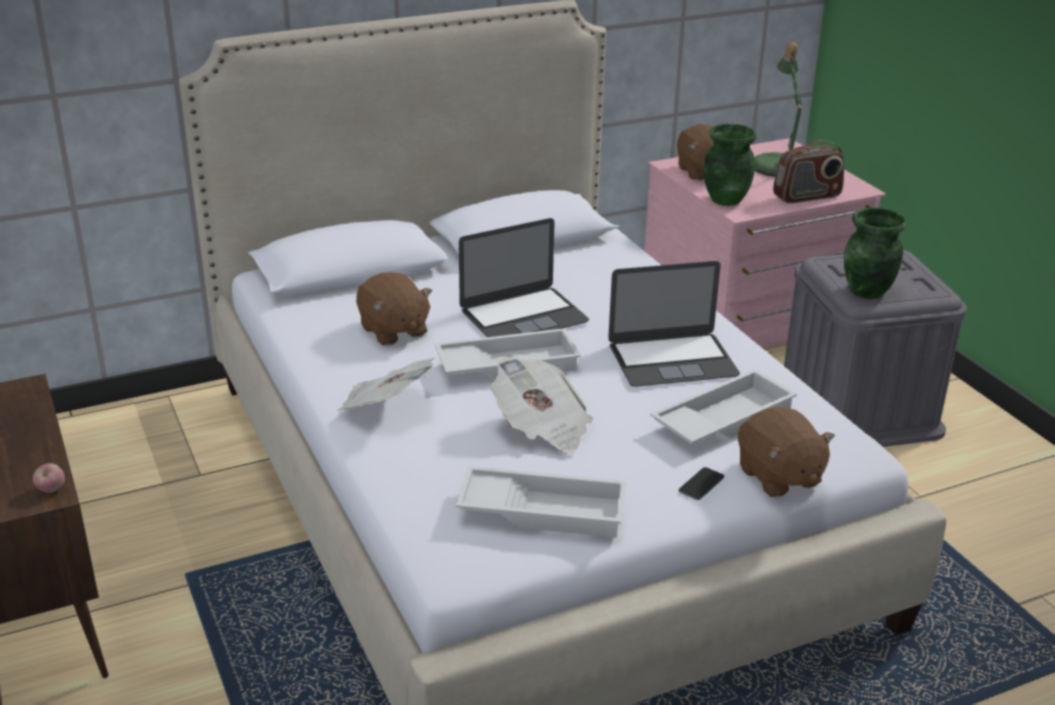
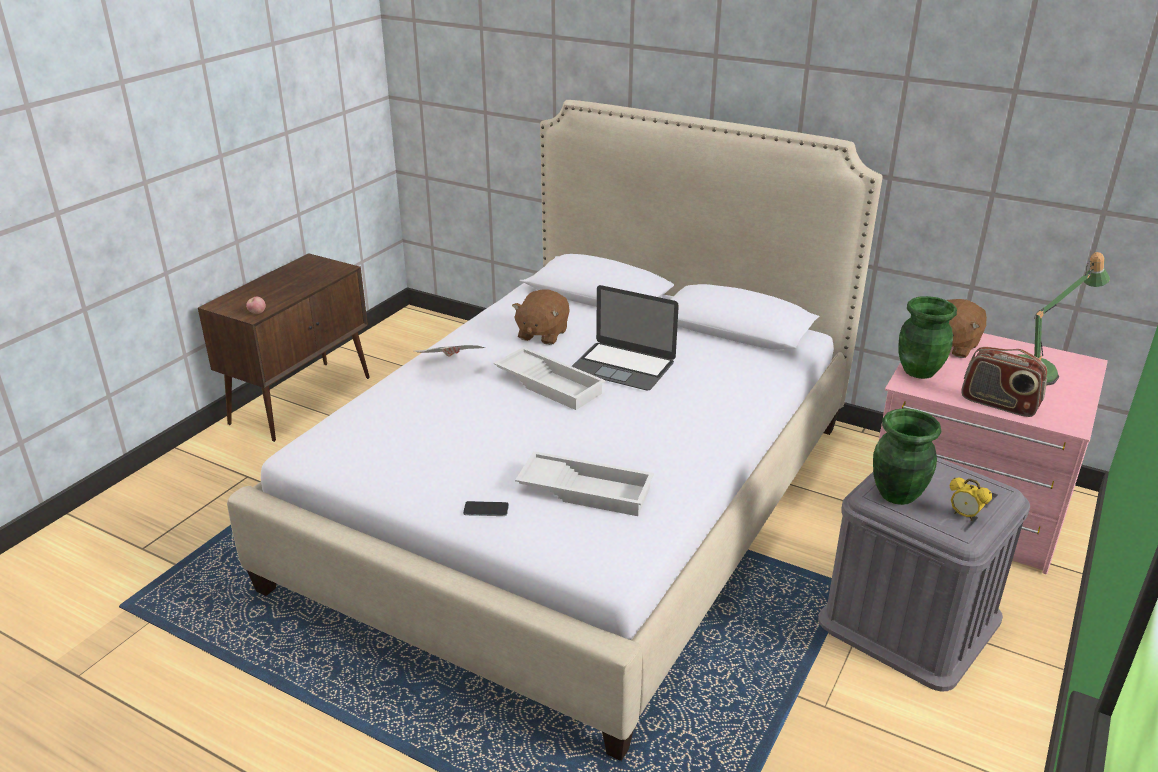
camera: 55 degrees right, 0 degrees up
white tray [456,466,626,538] -> none
newspaper [490,357,593,454] -> none
laptop [608,261,740,387] -> none
brown plush toy [738,408,835,498] -> none
none -> alarm clock [950,478,992,521]

